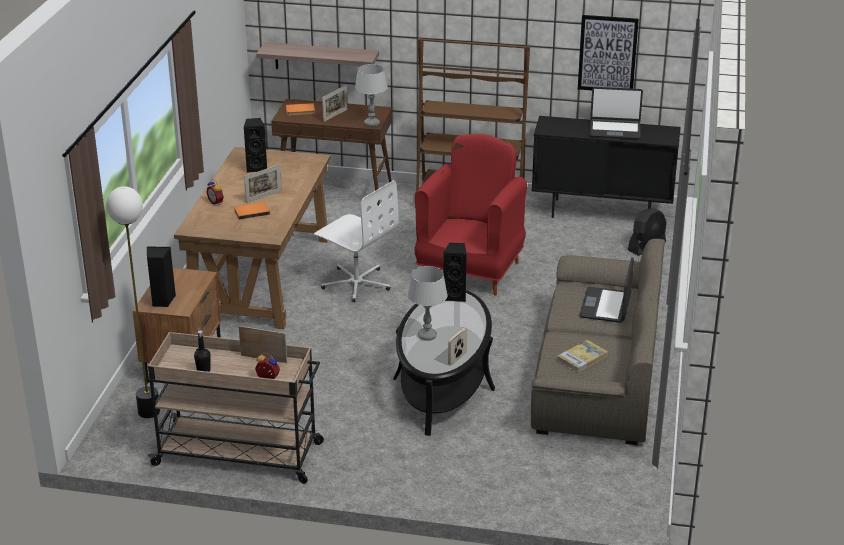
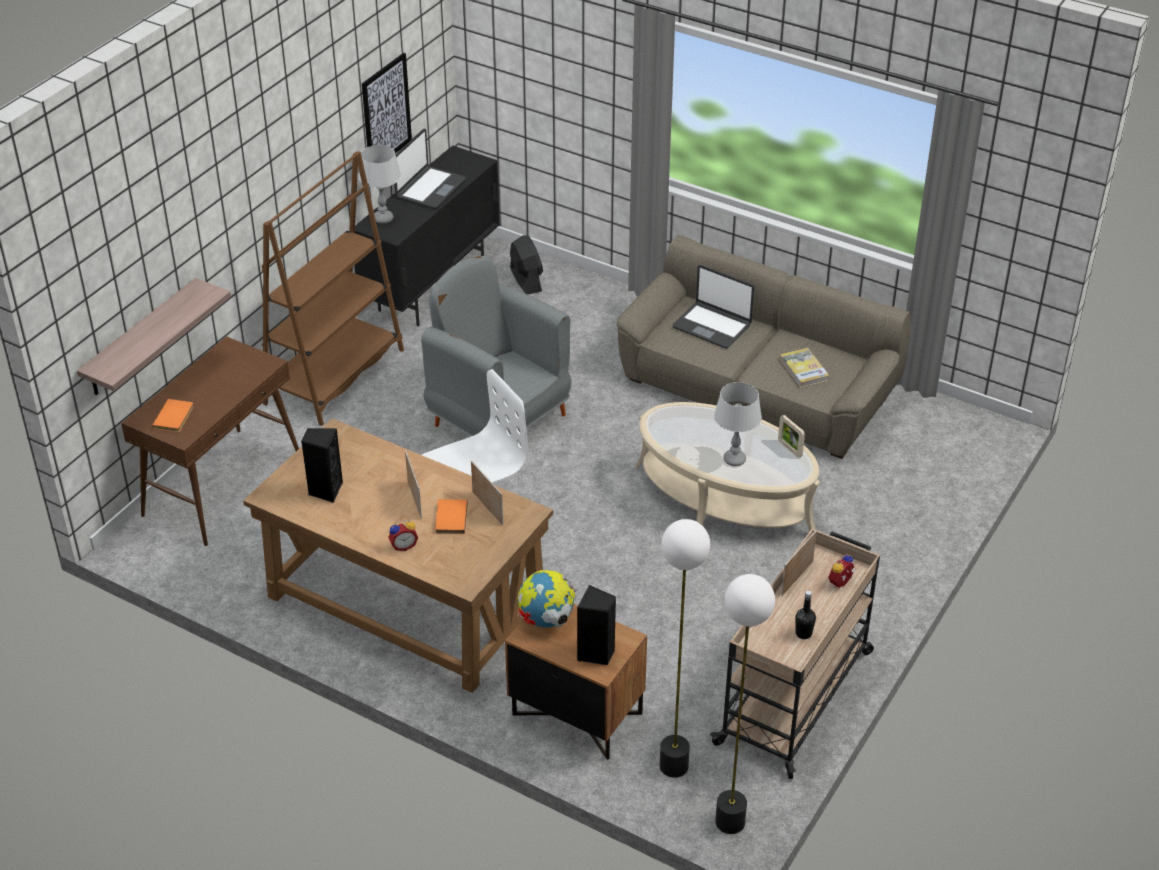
camera: 70 degrees left, 10 degrees up
picture frame [322,85,347,122] -> picture frame moved to [471,461,503,525]
grey table lamp [355,64,388,127] -> grey table lamp moved to [359,145,401,224]
black coffee table [393,290,495,436] -> beige coffee table [635,402,820,532]
red armchair [414,134,527,296] -> grey armchair [421,256,572,437]
black speaker [443,243,467,302] -> none
none -> globe [517,570,576,628]
none -> floor lamp [715,574,775,834]

